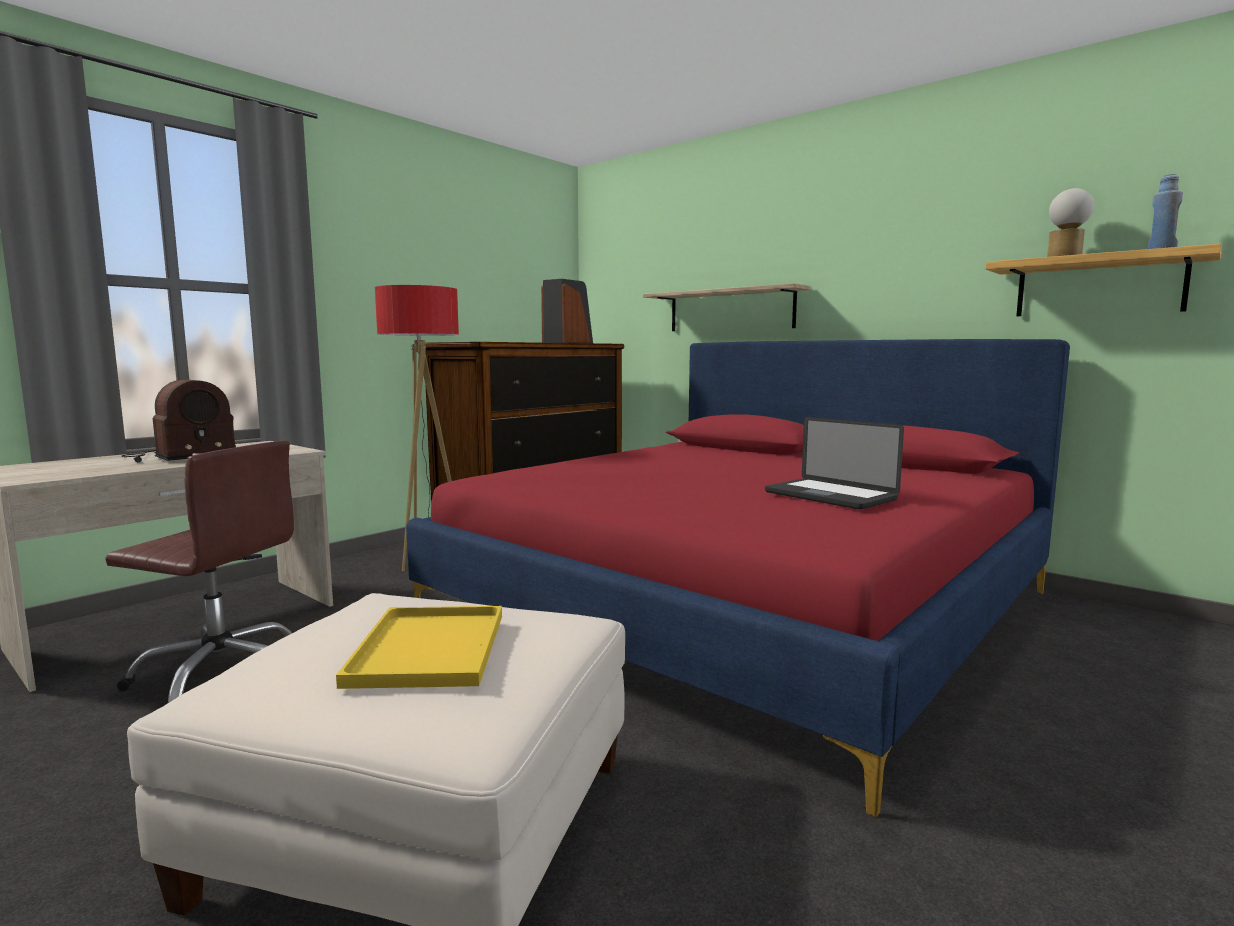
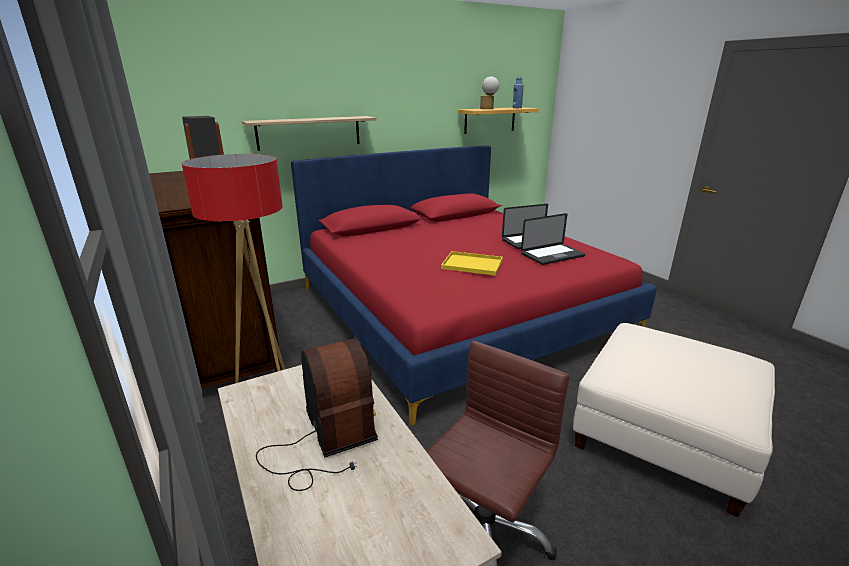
camera: 70 degrees left, 15 degrees up
yellow tray [336,606,502,689] -> yellow tray moved to [441,251,503,276]
none -> laptop [521,213,586,265]

